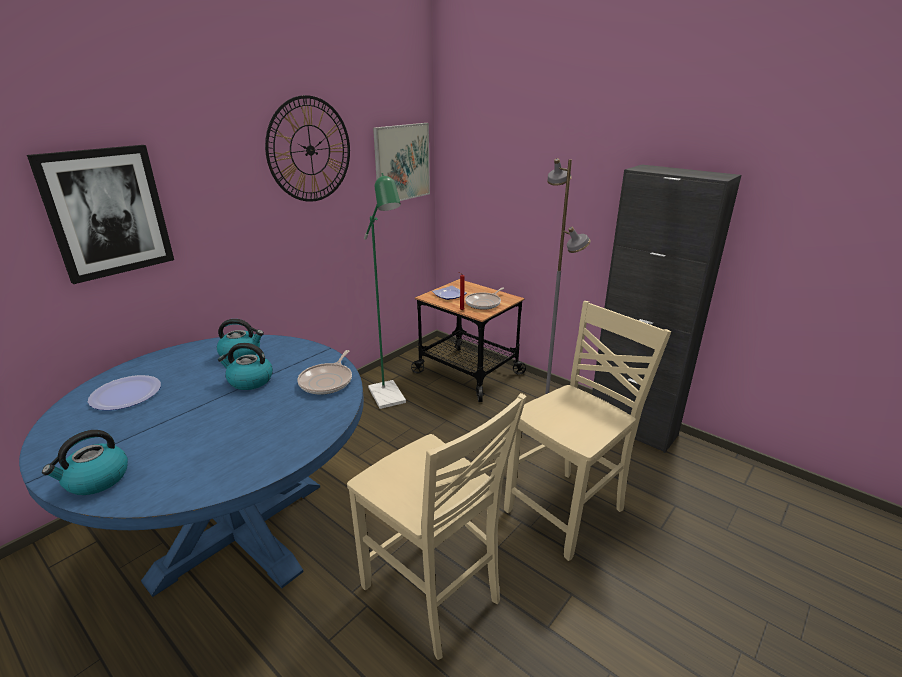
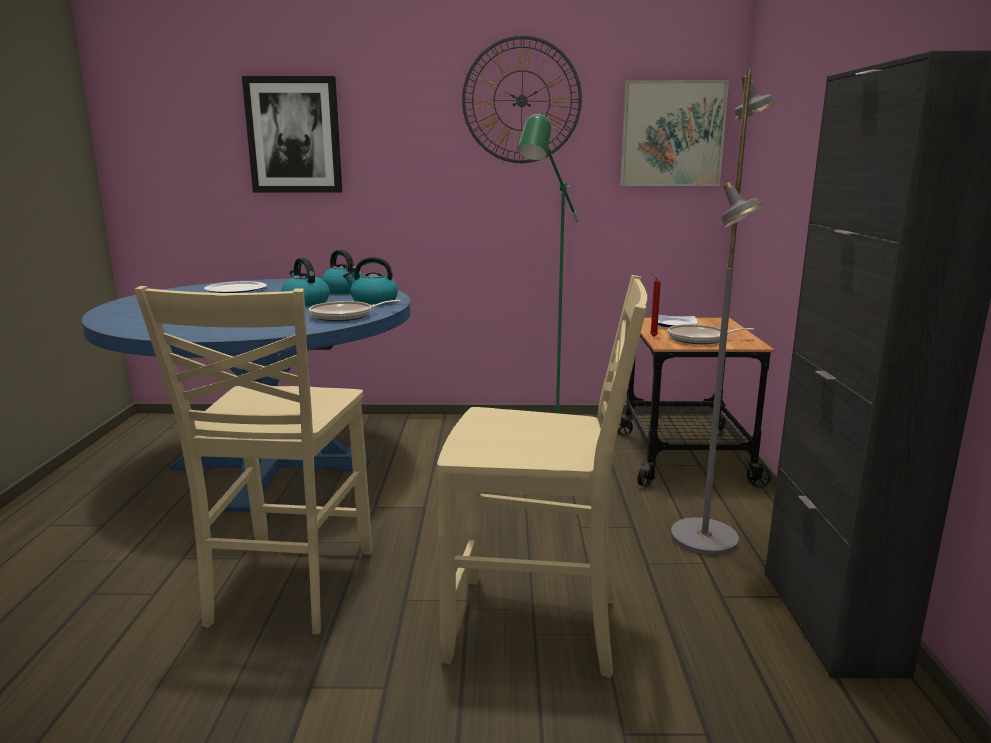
camera: 50 degrees right, 10 degrees down
kettle [42,430,128,495] -> kettle moved to [343,257,398,305]

